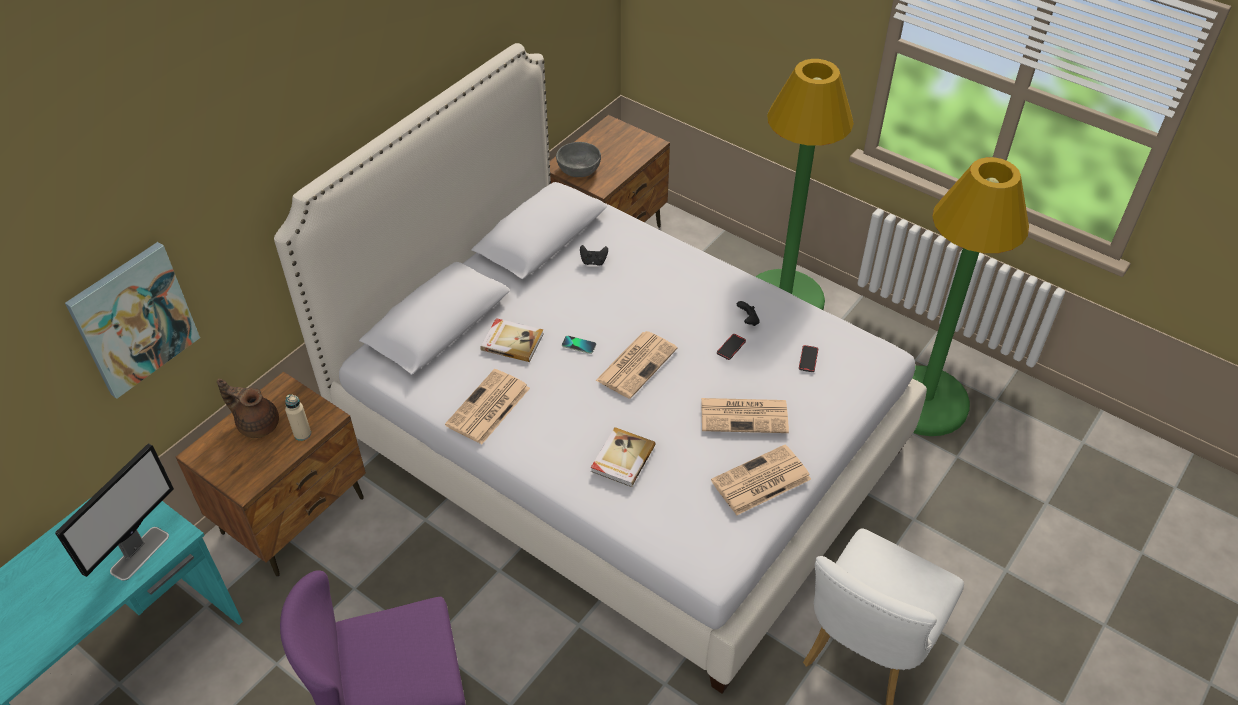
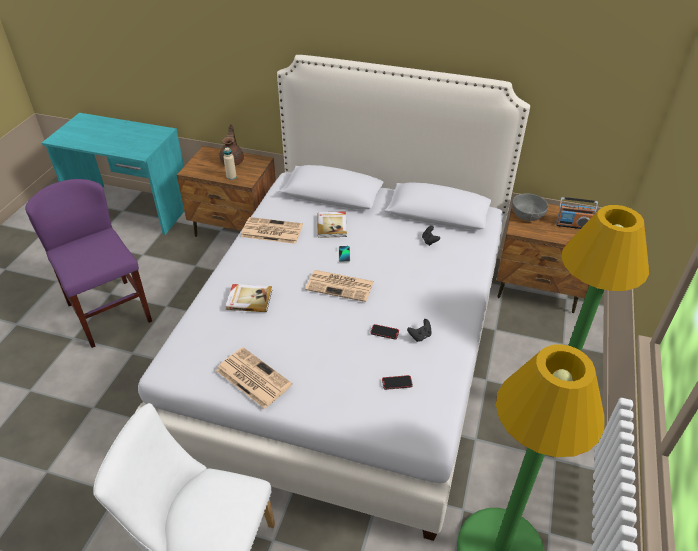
camera: 70 degrees right, 5 degrees down
monitor [55,443,174,581] -> none
picture [65,242,200,399] -> none
newspaper [701,398,789,433] -> none
none -> radio [556,197,598,229]

